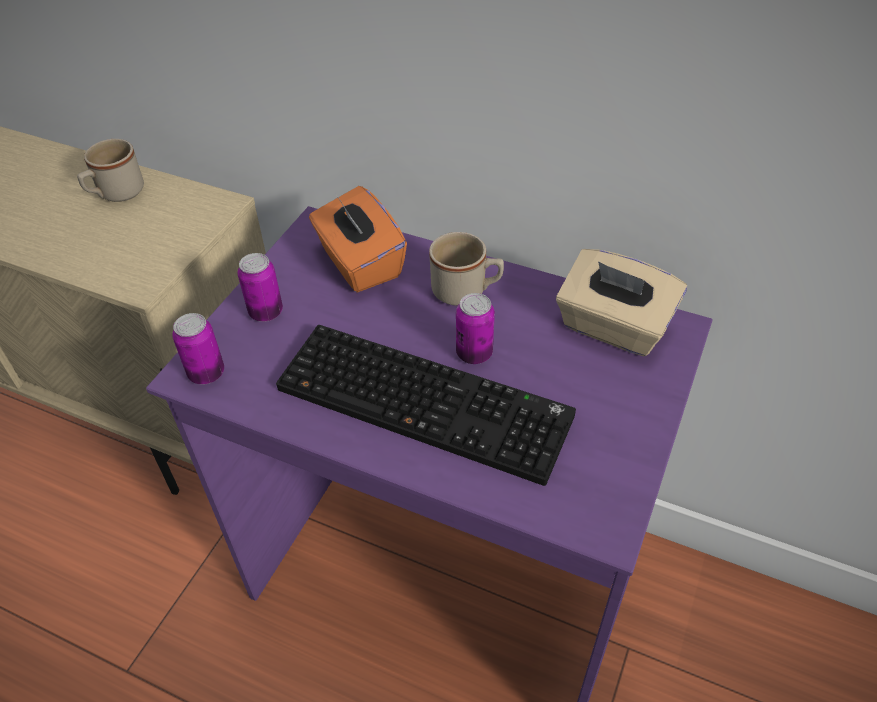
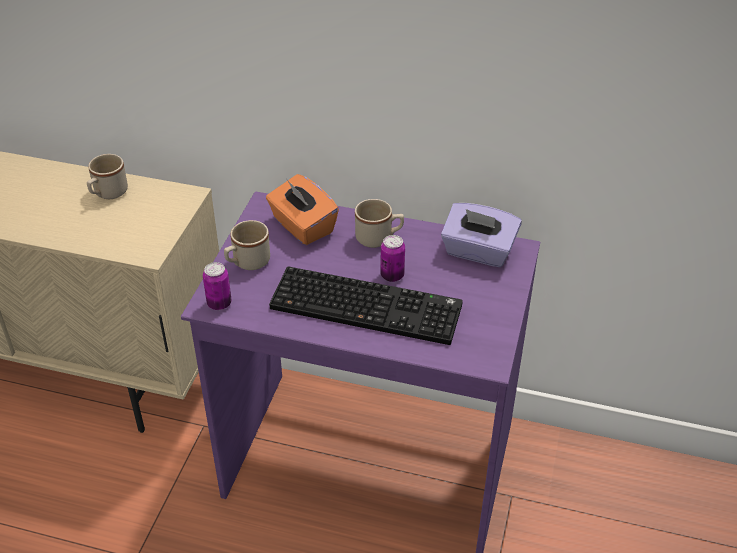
camera: 10 degrees left, 5 degrees down
can [237,253,283,322] -> beige mug [224,220,270,270]
beige tissue box [556,249,687,356] -> purple tissue box [441,203,522,267]

